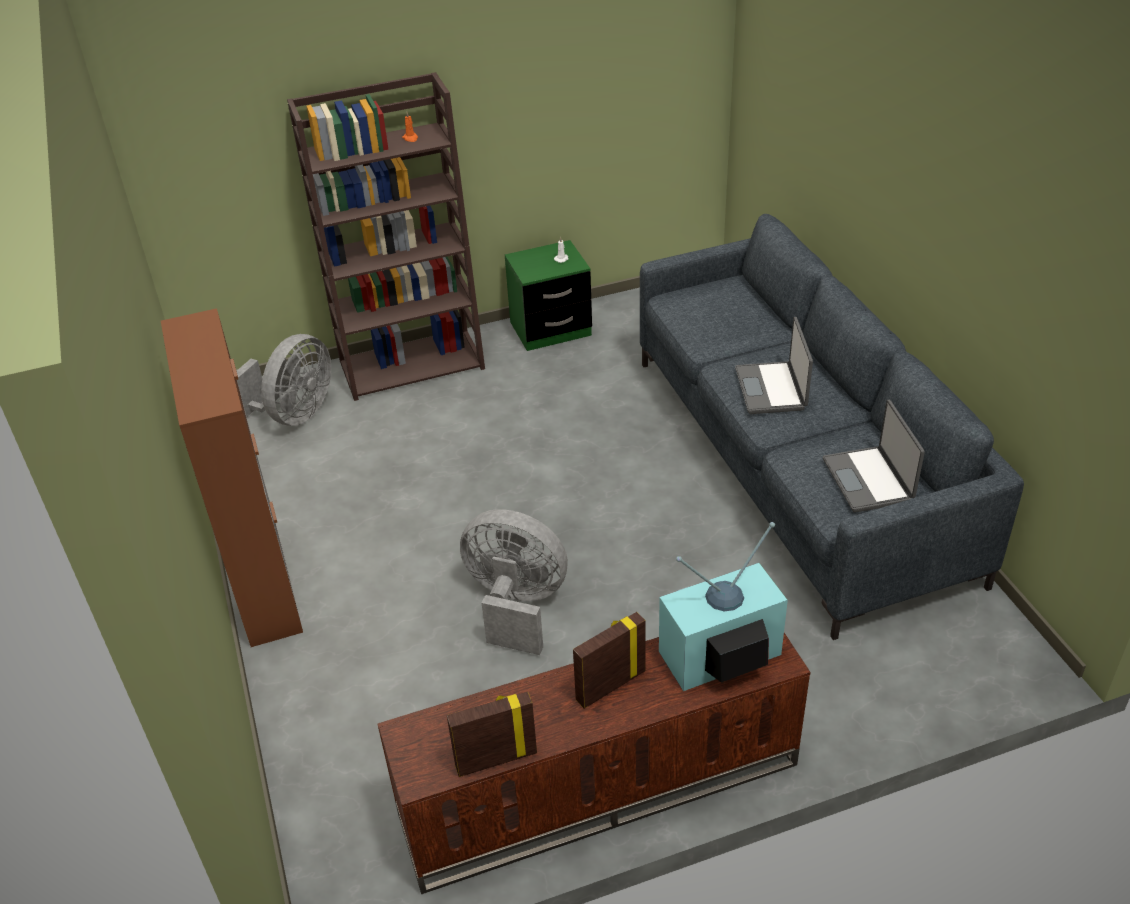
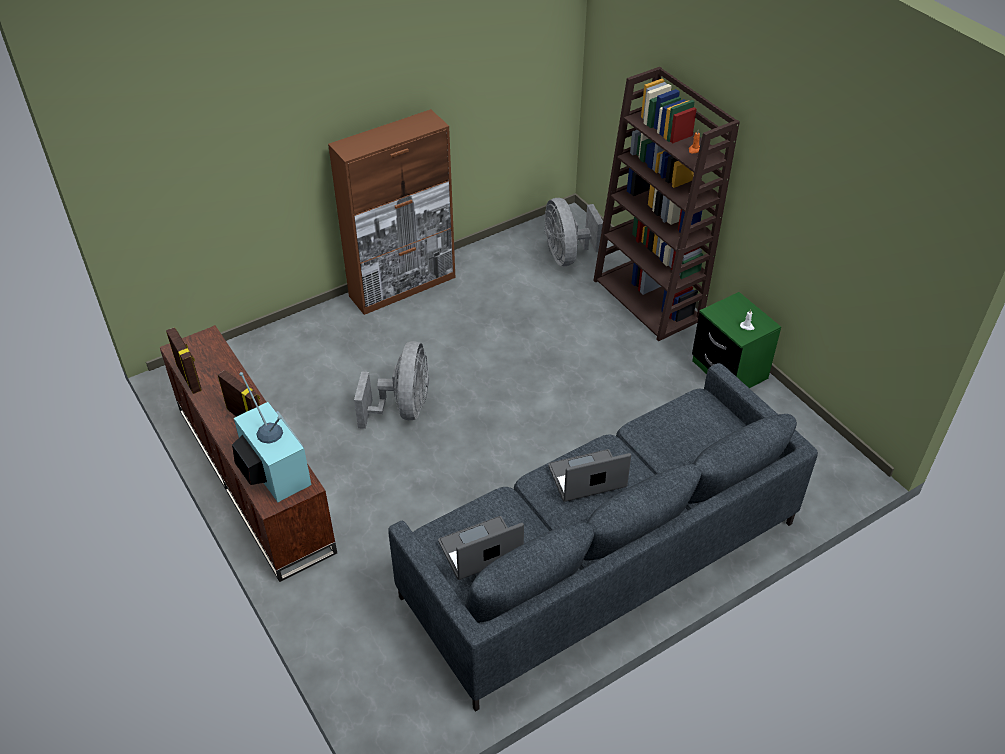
camera: 75 degrees right, 5 degrees up
grey fan [237,334,331,426] -> grey fan turned 60 degrees clockwise [544,198,603,266]

